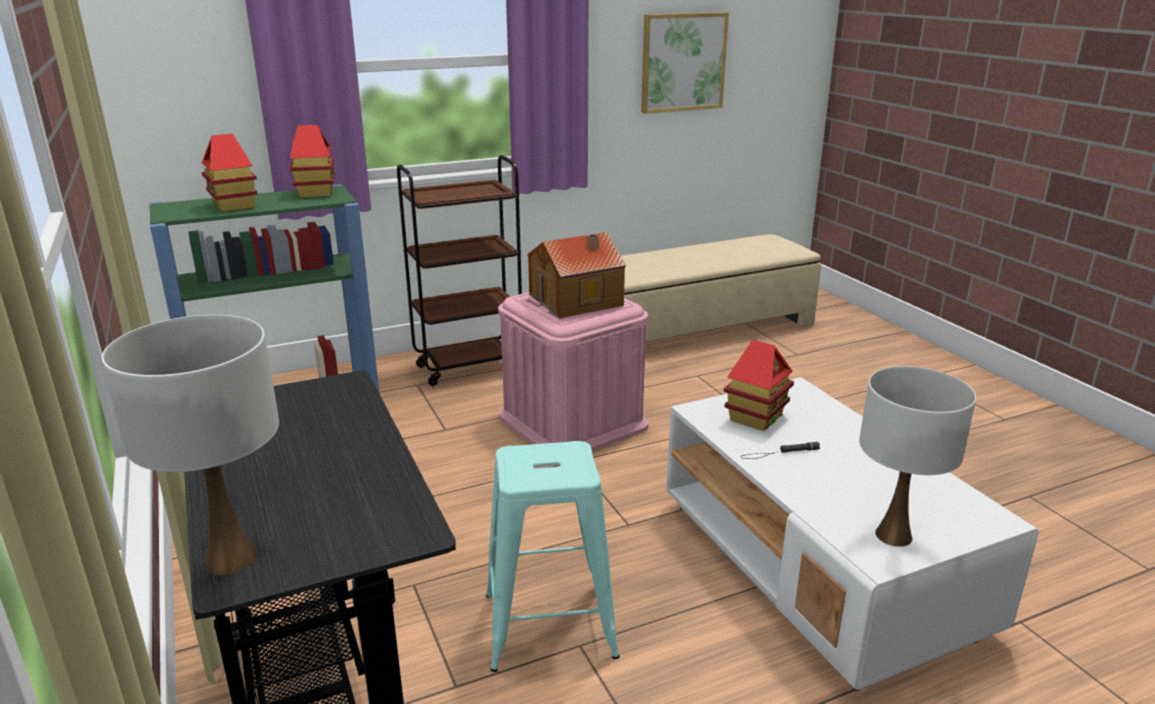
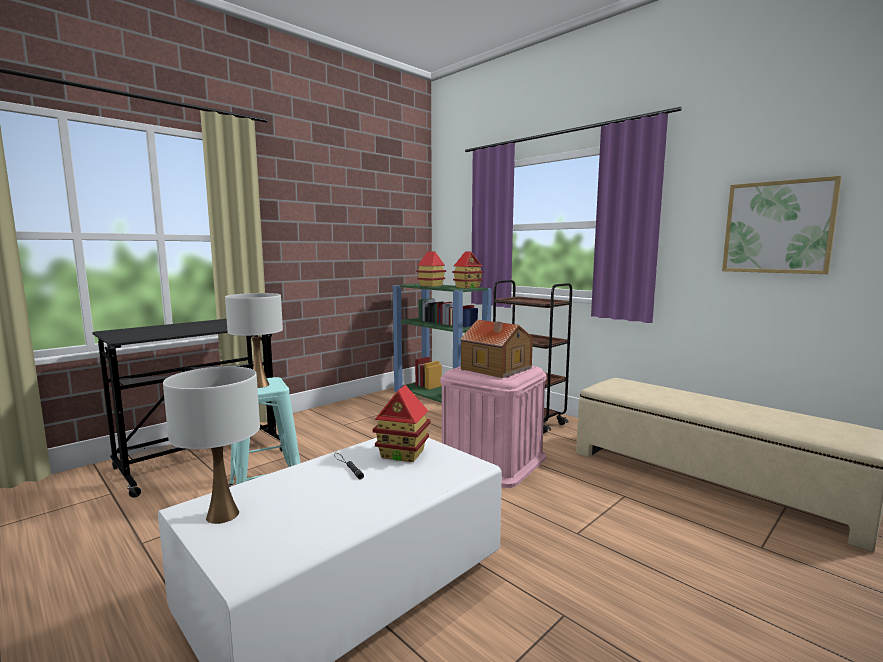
camera: 70 degrees right, 15 degrees down
white table lamp [102,315,279,575] -> white table lamp moved to [225,293,283,388]

